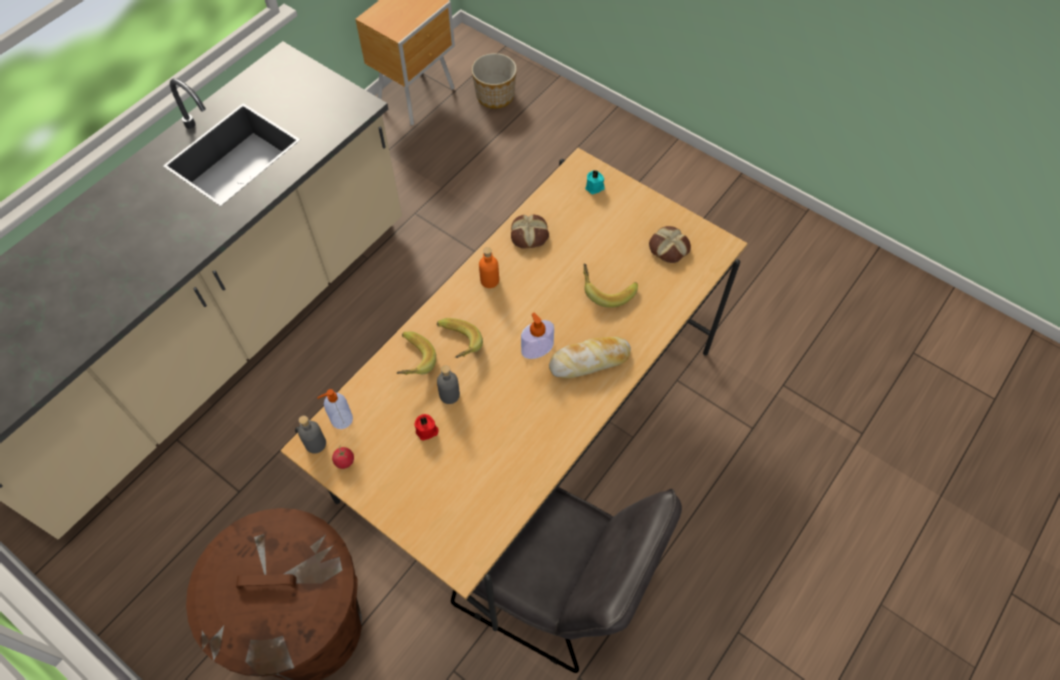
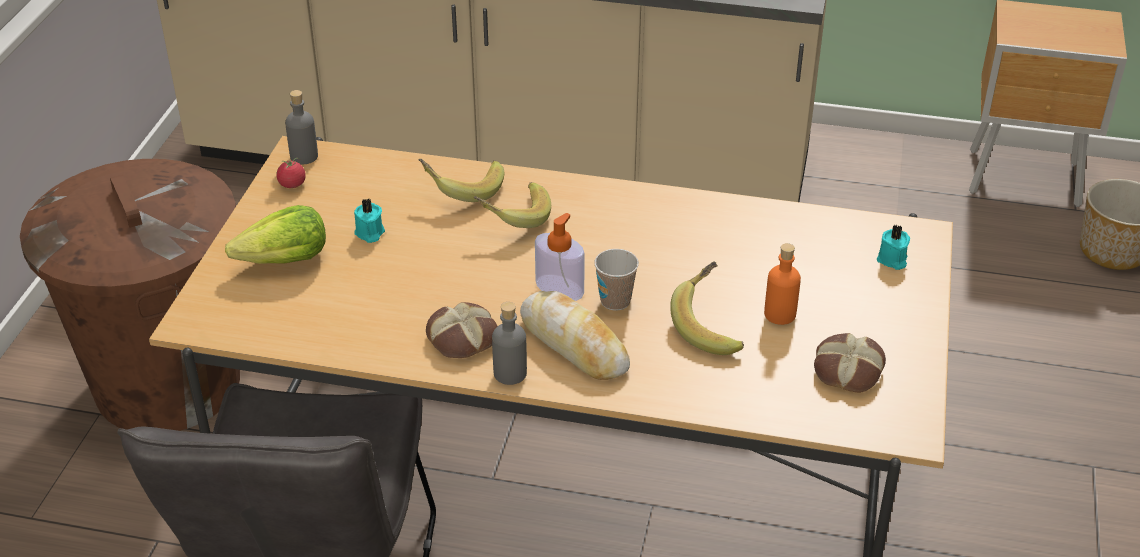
camera: 65 degrees right, 20 degrees down
soap dispenser [317,389,353,429] -> none
red candle [414,414,439,441] -> turquoise candle [354,199,385,243]
grey bottle [437,365,460,404] -> grey bottle moved to [492,302,527,385]
orange bottle [479,247,499,288] -> orange bottle moved to [764,243,801,325]
bread [511,215,549,249] -> bread moved to [426,302,497,358]
none -> lettuce [225,205,326,264]
none -> cup [594,249,639,311]

